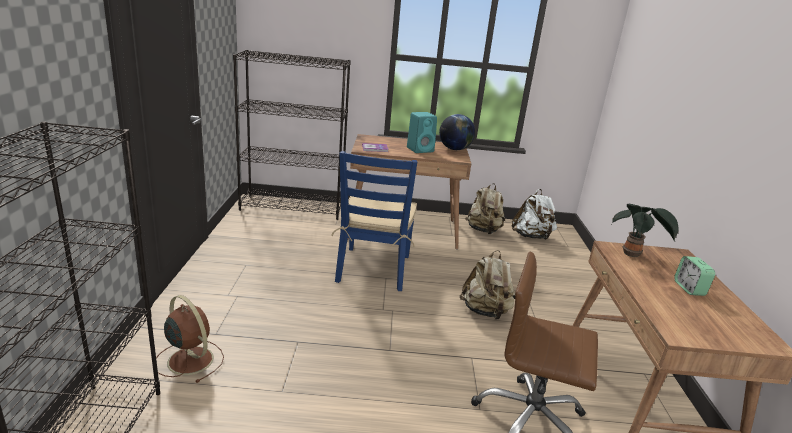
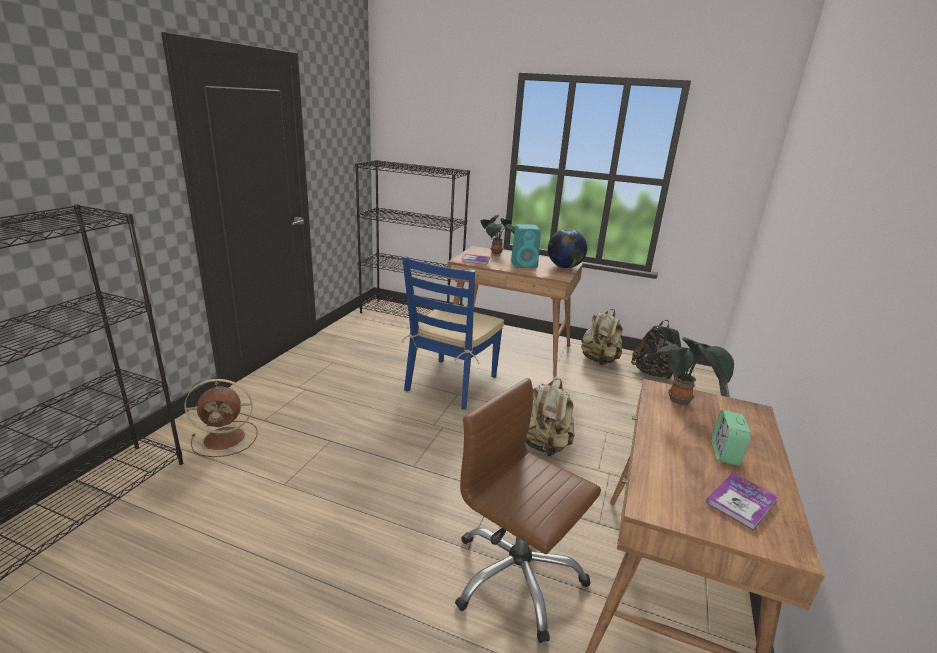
camera: 20 degrees right, 0 degrees up
brown fan [156,295,224,383] -> brown fan turned 105 degrees clockwise [184,379,257,457]
white backpack [512,189,557,240] -> black backpack [631,320,681,379]
none -> potted plant [481,215,515,254]
none -> book [706,473,779,530]

